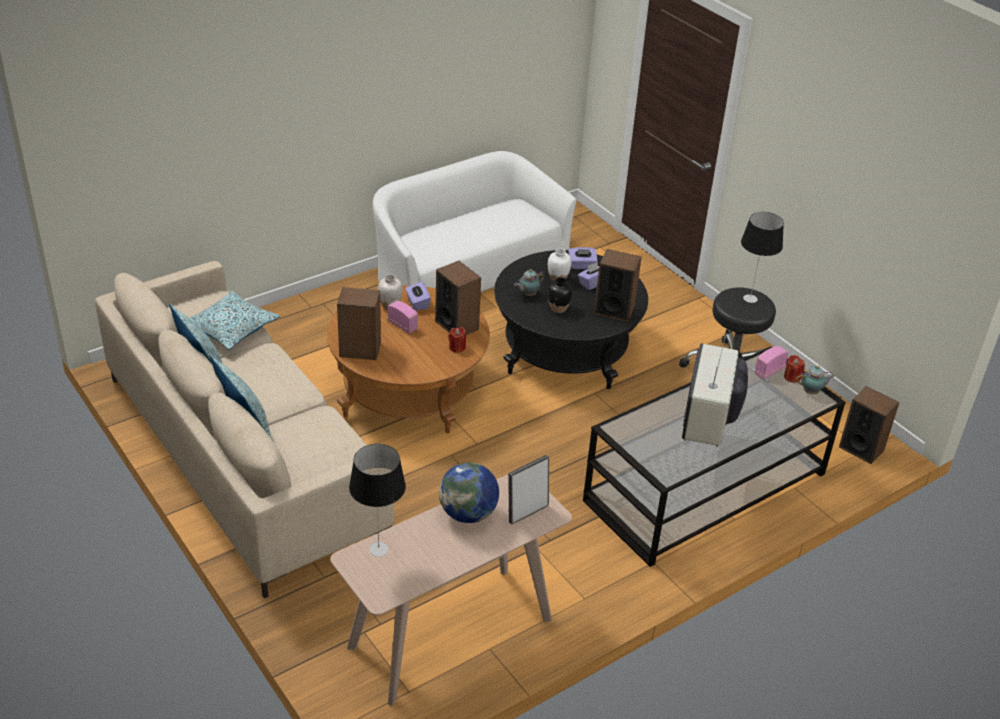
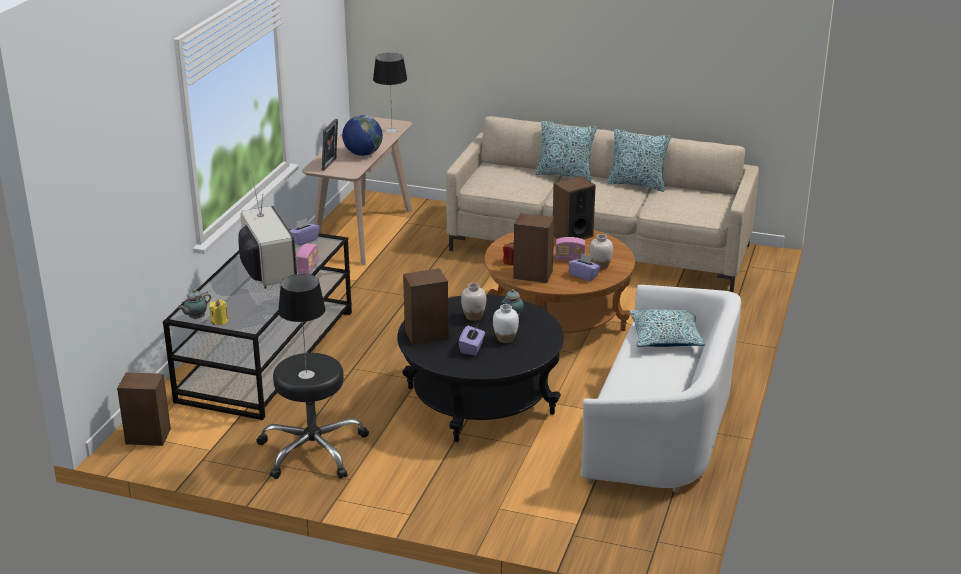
camera: 145 degrees right, 10 degrees down
pillow [190,291,280,350] -> pillow moved to [629,309,706,347]
black vase [548,277,573,313] -> white vase [461,283,486,321]
purple tissue box [568,247,597,269] -> purple tissue box moved to [290,218,320,245]
radio [754,346,789,379] -> radio moved to [296,243,319,274]
red candle [784,355,805,383] -> yellow candle [209,300,228,325]

